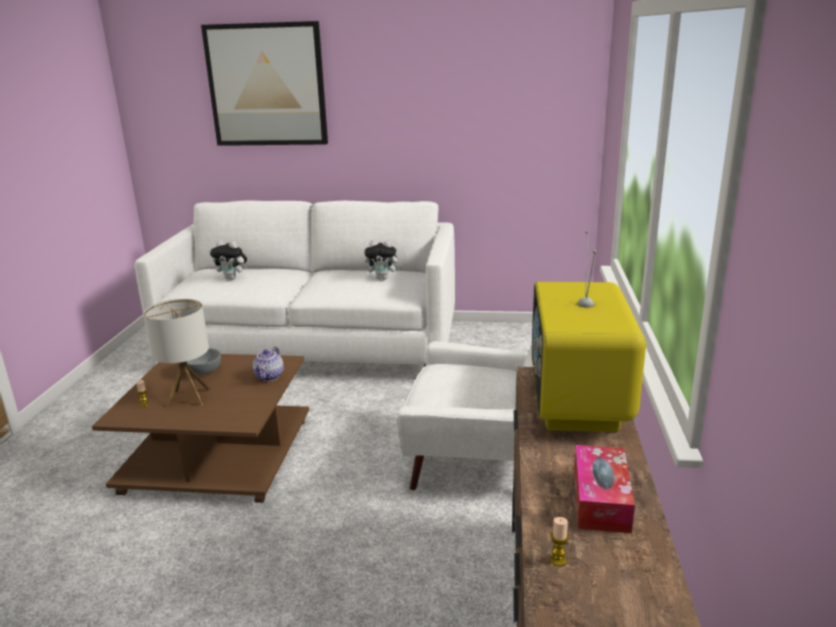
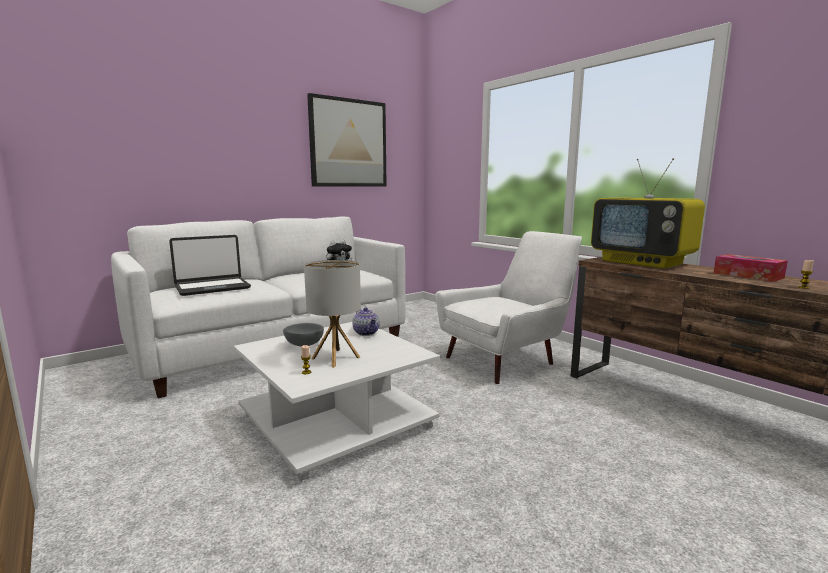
camera: 45 degrees left, 10 degrees down
brown coffee table [92,354,309,503] -> white coffee table [234,322,440,481]
picture [201,21,328,146] -> picture moved to [307,93,387,187]
plush toy [210,241,248,280] -> laptop [169,235,251,296]

